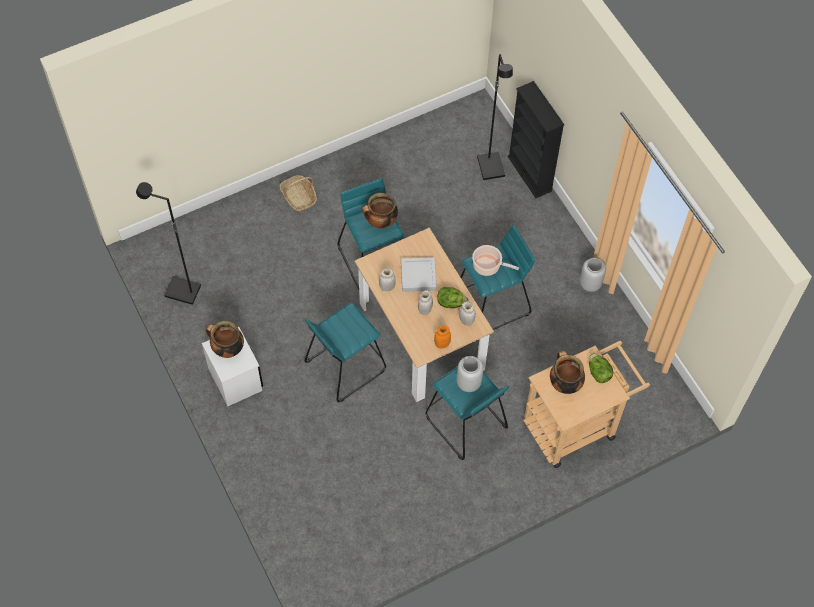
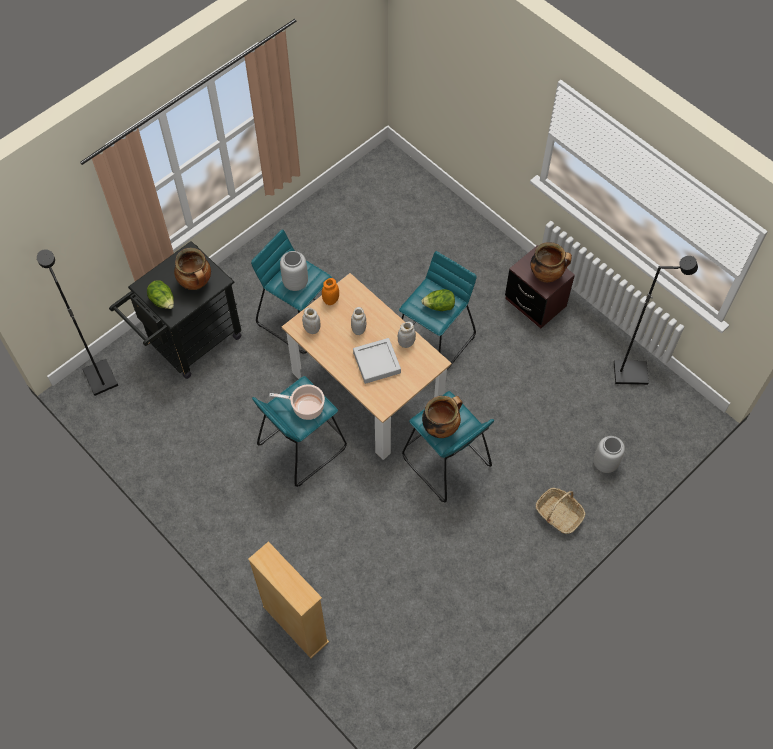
camera: 165 degrees right, 0 degrees up
white nightstand [202,327,263,406] -> brown nightstand [505,245,575,329]
lettuce [437,287,469,308] -> lettuce moved to [421,289,455,311]
black floor lamp [477,54,513,180] -> black floor lamp moved to [37,249,118,396]
black bookcase [508,81,564,198] -> beige bookcase [248,541,329,658]
beige cart [523,341,650,468] -> black cart [109,241,241,379]
grey vase [580,258,606,292] -> grey vase moved to [594,436,625,473]

